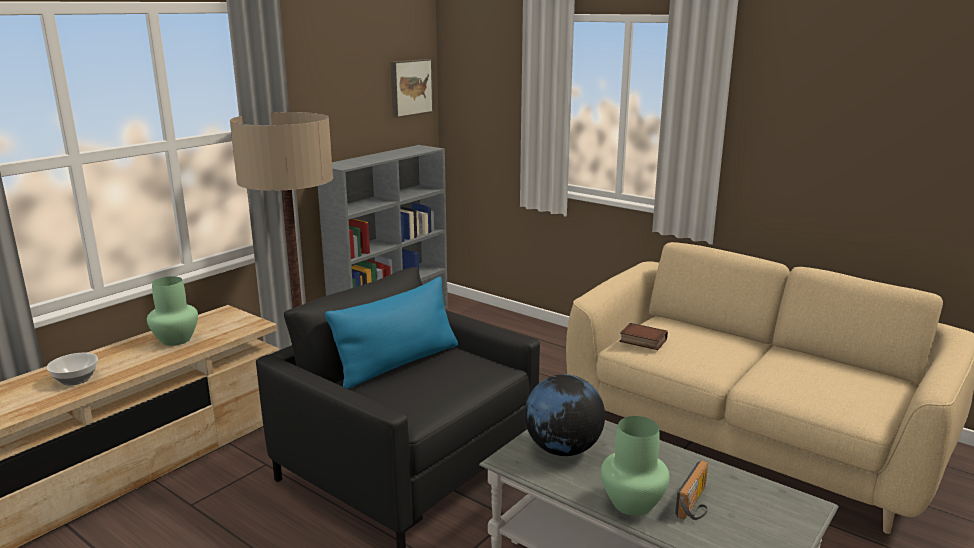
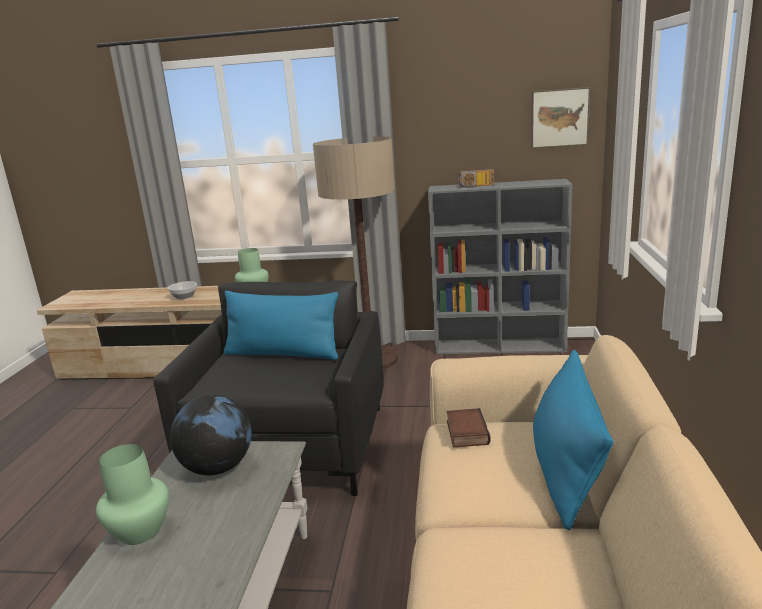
camera: 60 degrees right, 0 degrees up
radio [675,460,708,520] -> radio moved to [457,169,494,188]
none -> blue pillow [533,350,613,530]

